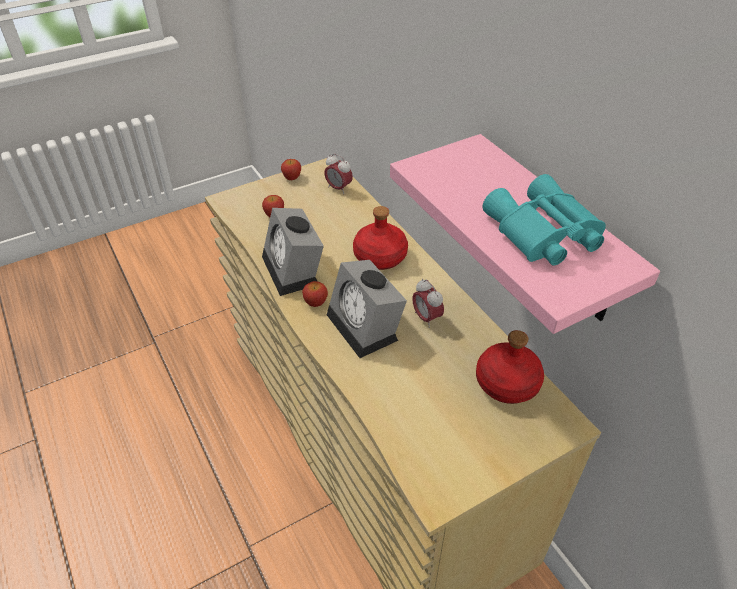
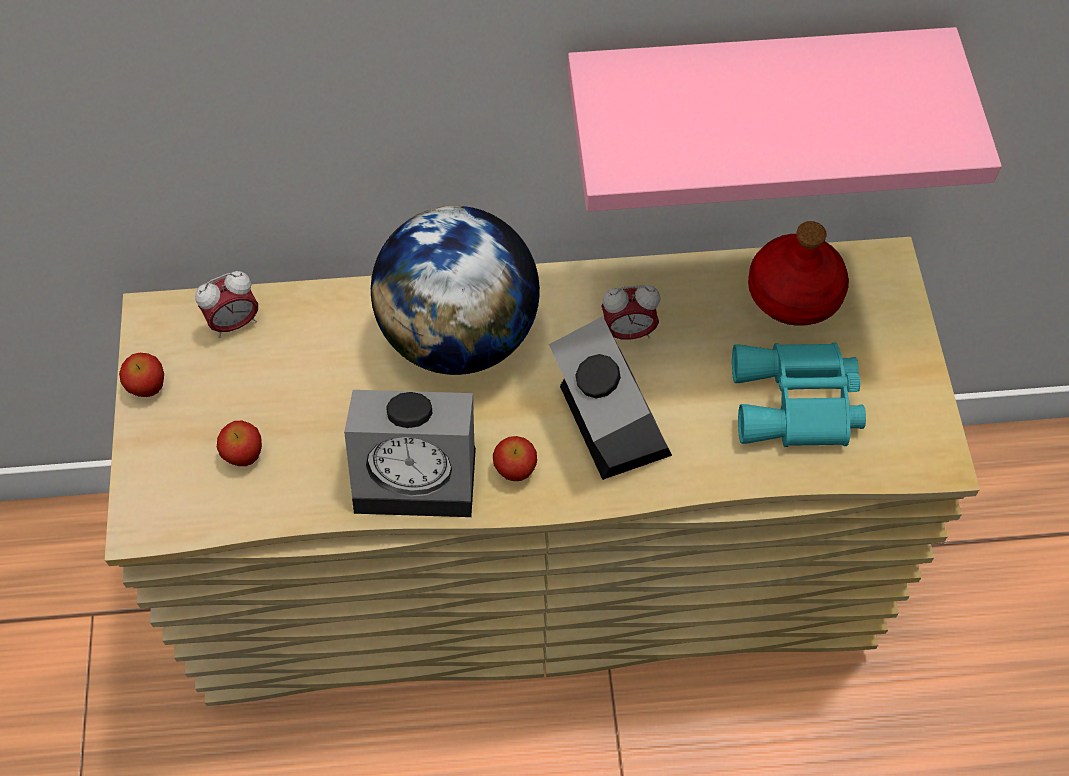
camera: 65 degrees left, 15 degrees up
alarm clock [327,260,407,358] -> alarm clock turned 105 degrees counterclockwise [549,316,672,480]
red bottle [353,206,408,270] -> globe [371,206,540,375]
turquoise binoculars [483,174,606,265] -> turquoise binoculars moved to [732,342,866,447]

